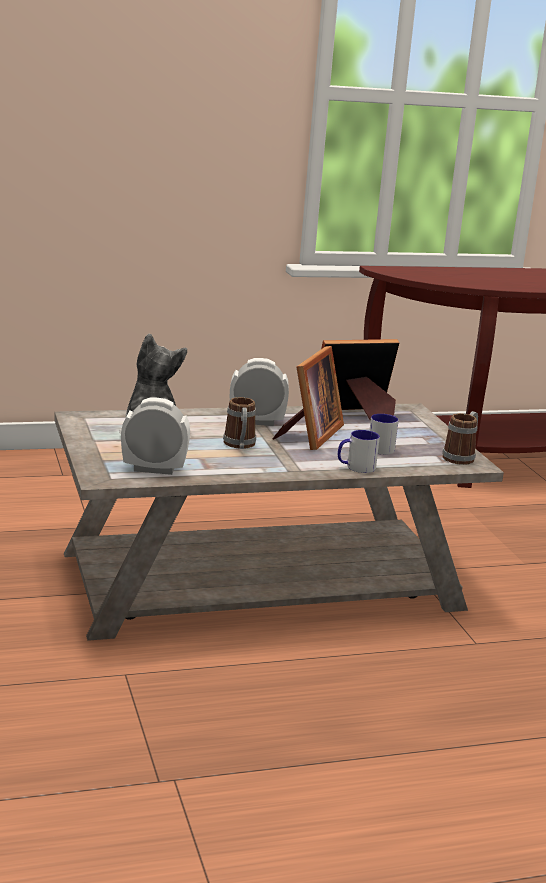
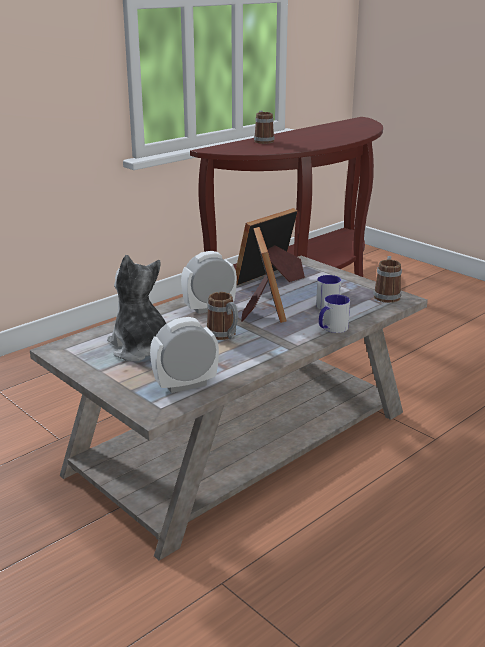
camera: 25 degrees left, 5 degrees up
none -> mug [254,111,275,144]

